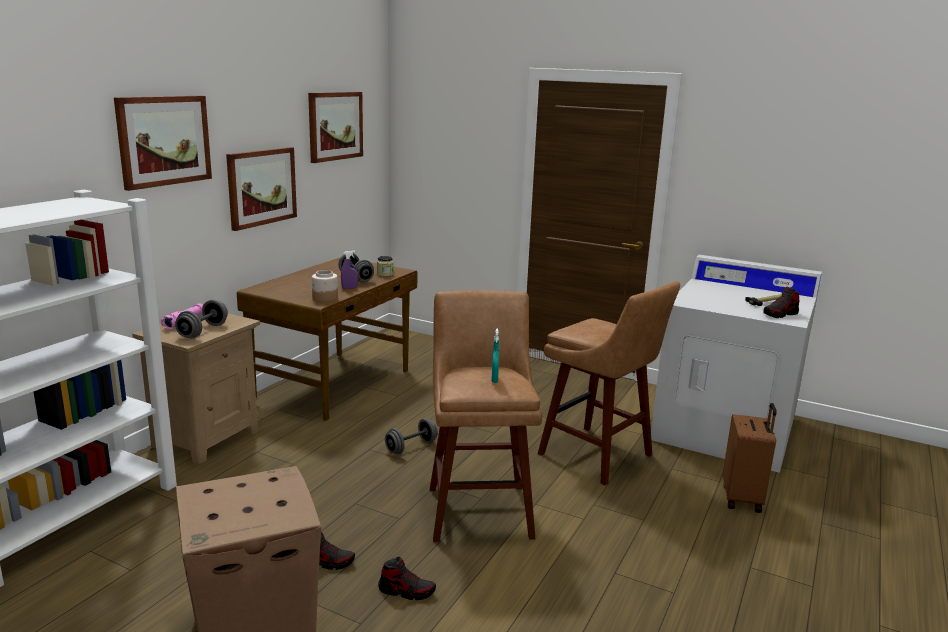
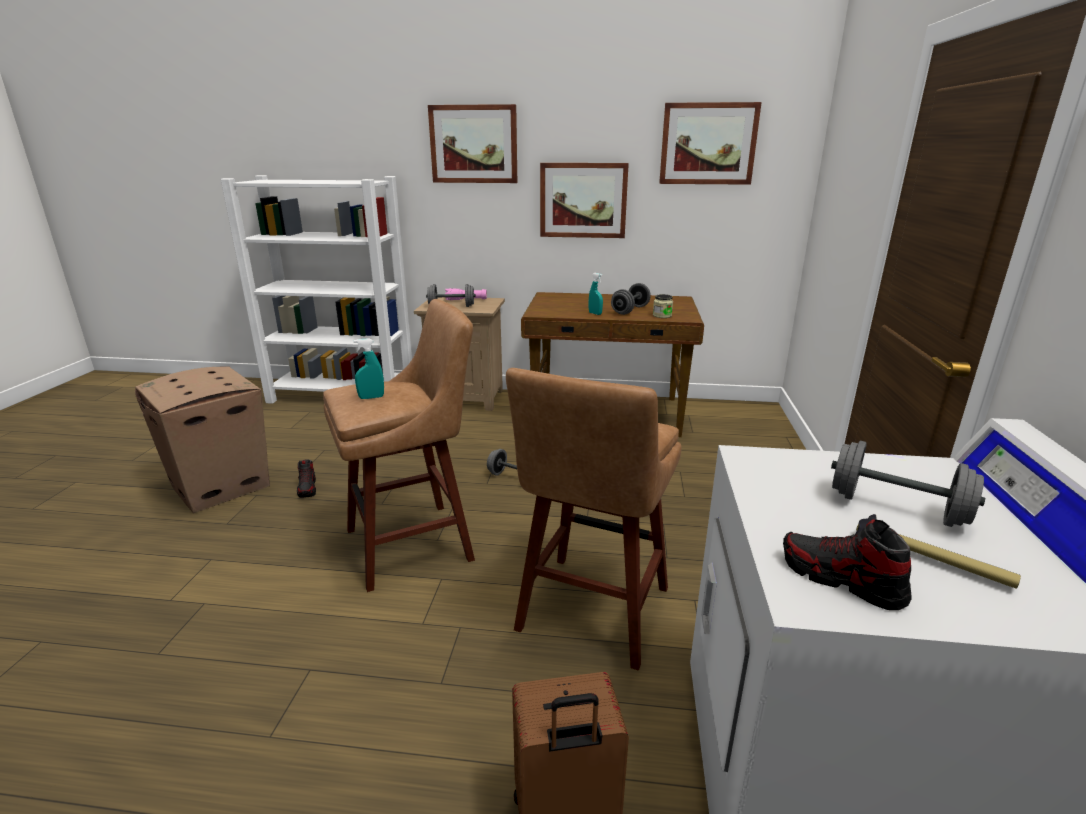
camera: 70 degrees right, 5 degrees up
jar [312,270,338,302] -> none
purple spray bottle [341,251,358,289] -> turquoise spray bottle [589,273,603,315]
shoe [378,557,436,600] -> none
none -> grey dumbbell [831,441,985,527]

